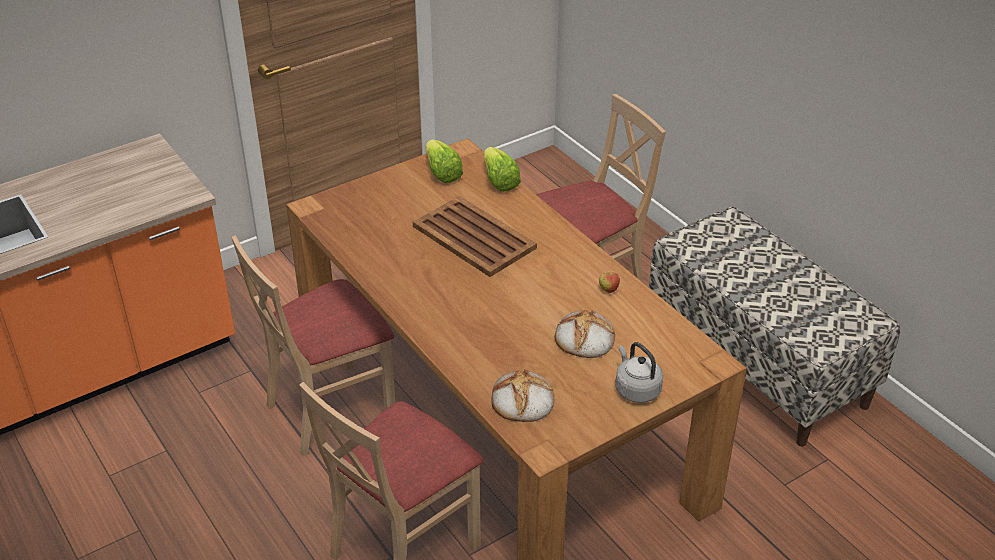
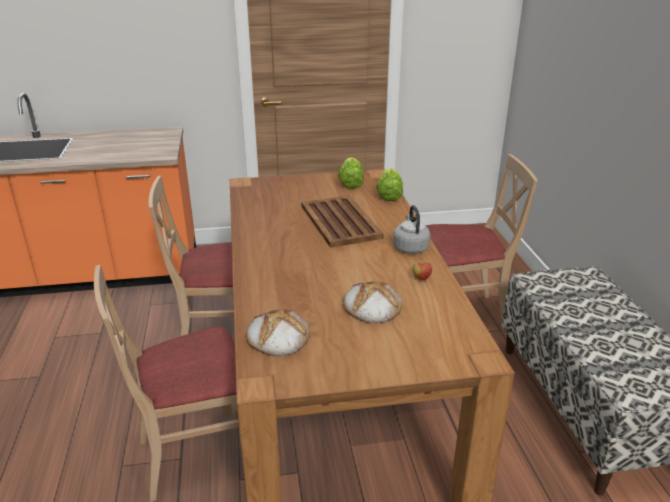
camera: 25 degrees right, 10 degrees down
grey kettle [615,342,663,403] -> grey kettle moved to [393,205,430,254]

